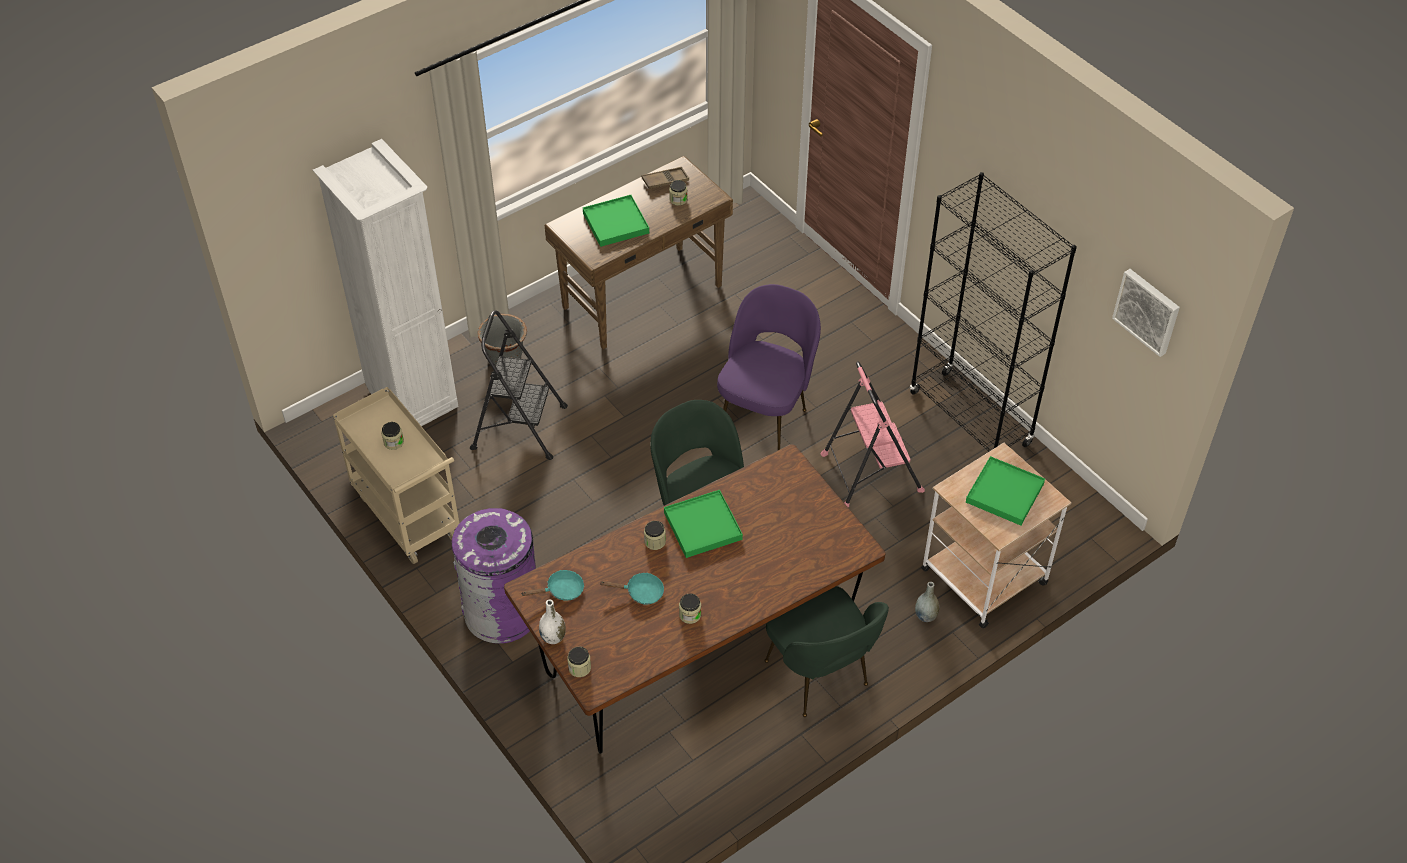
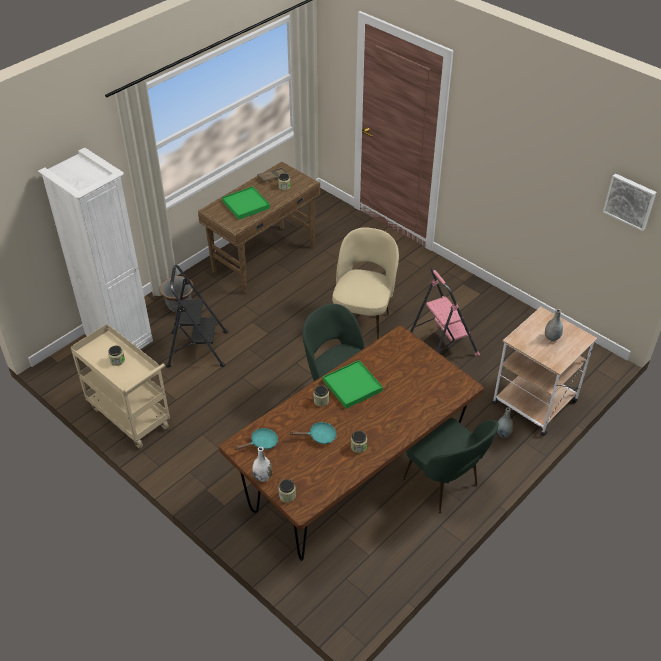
camera: 10 degrees left, 5 degrees down
purple trash can [452,508,536,644] -> none
purple chair [717,284,821,450] -> beige chair [332,227,399,340]
black bookcase [910,172,1077,451] -> none
green tray [966,456,1045,525] -> grey vase [545,309,563,341]

